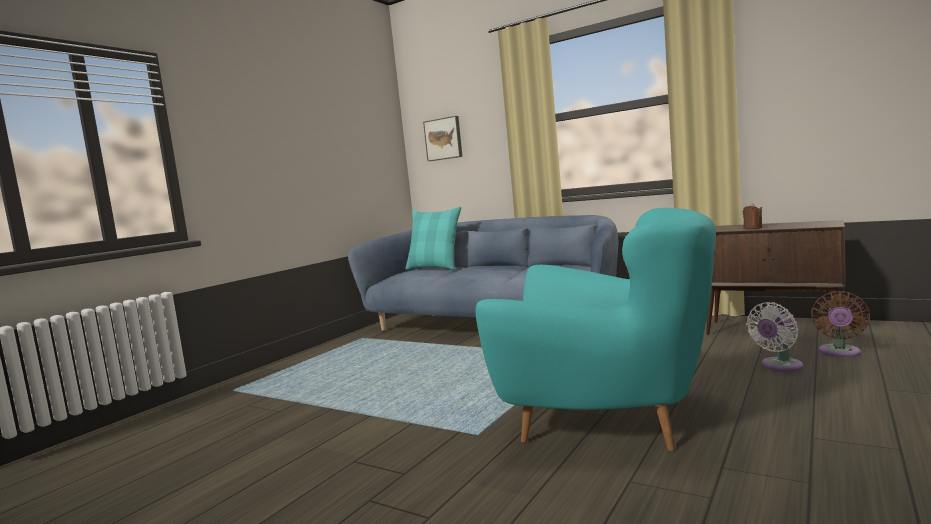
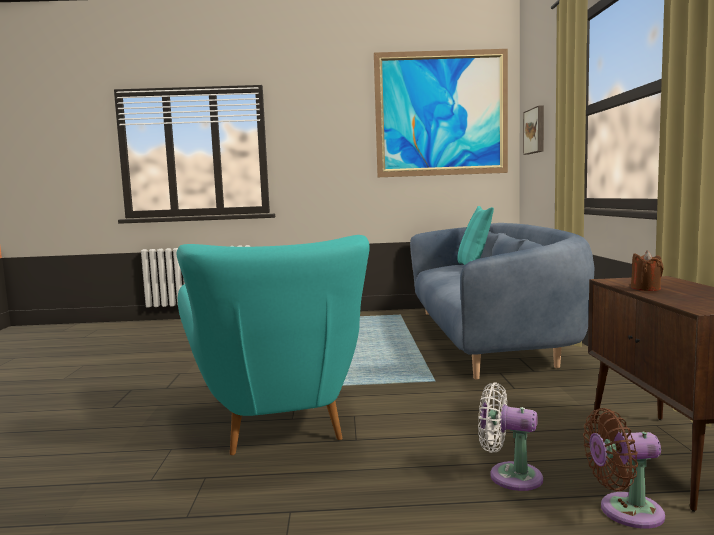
camera: 55 degrees right, 0 degrees up
none -> picture [374,49,508,177]

